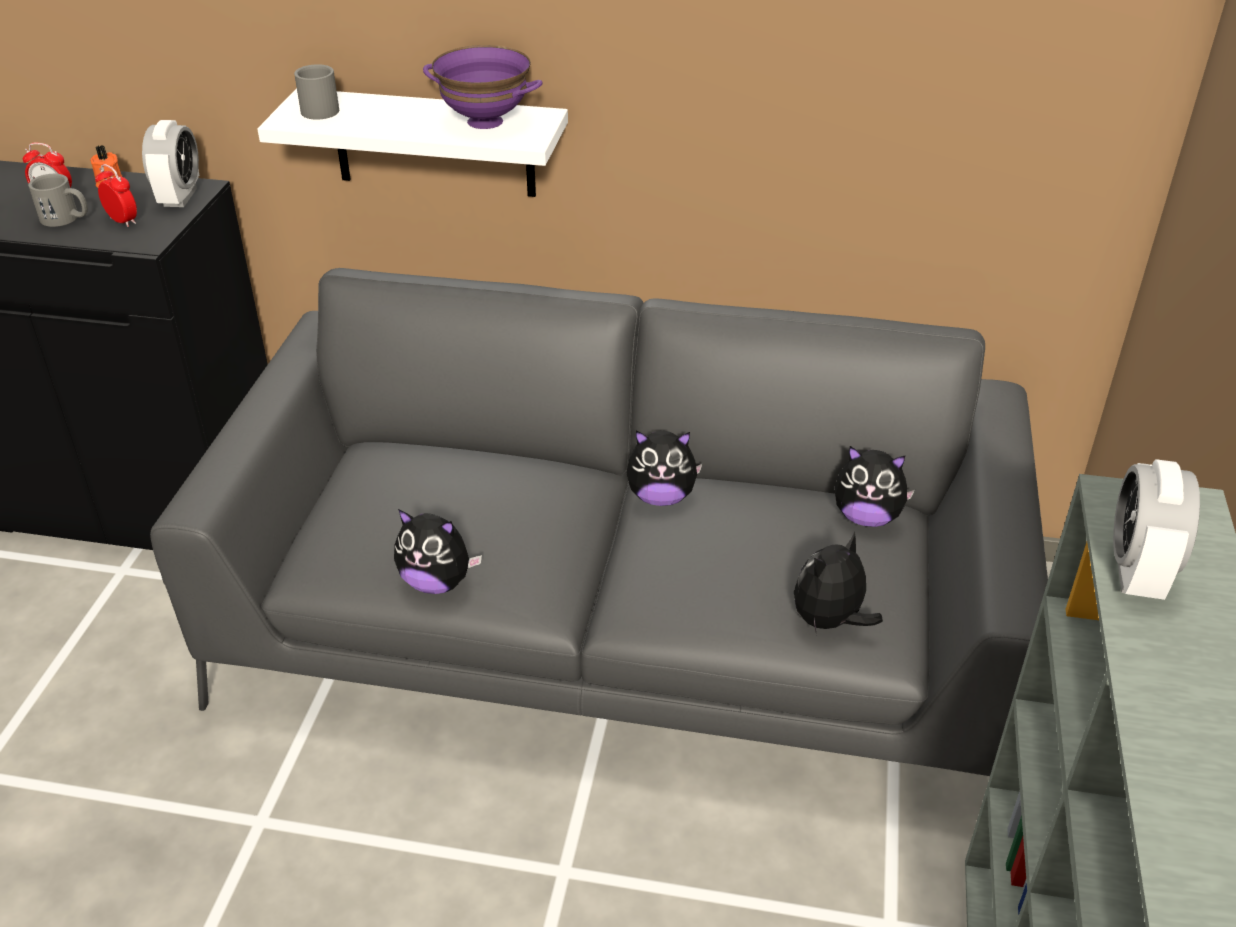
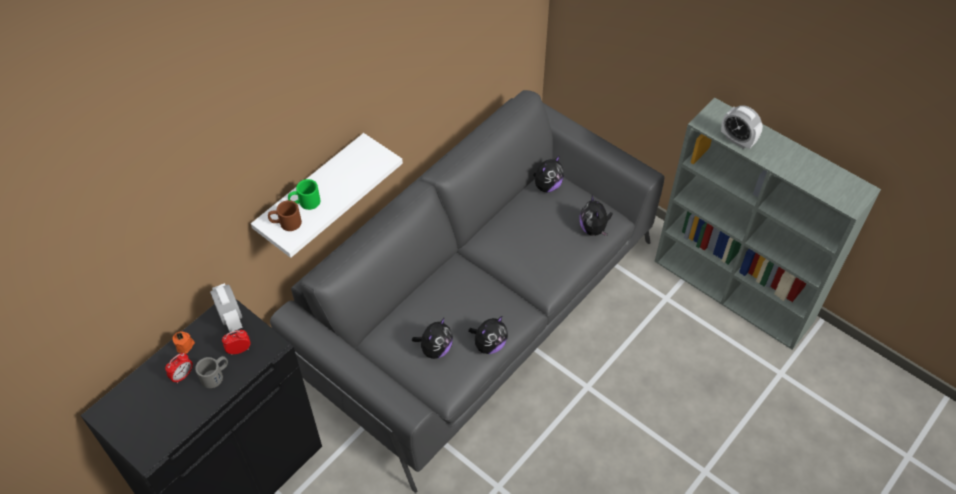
camera: 60 degrees left, 15 degrees up
alarm clock [142,120,199,207] -> alarm clock turned 150 degrees counterclockwise [210,283,243,332]
grey mug [294,64,339,120] -> brown mug [268,200,302,231]
purple bowl [423,45,543,129] -> none
plush toy [626,431,703,506] -> plush toy moved to [412,317,453,359]
none -> green mug [288,179,321,210]

